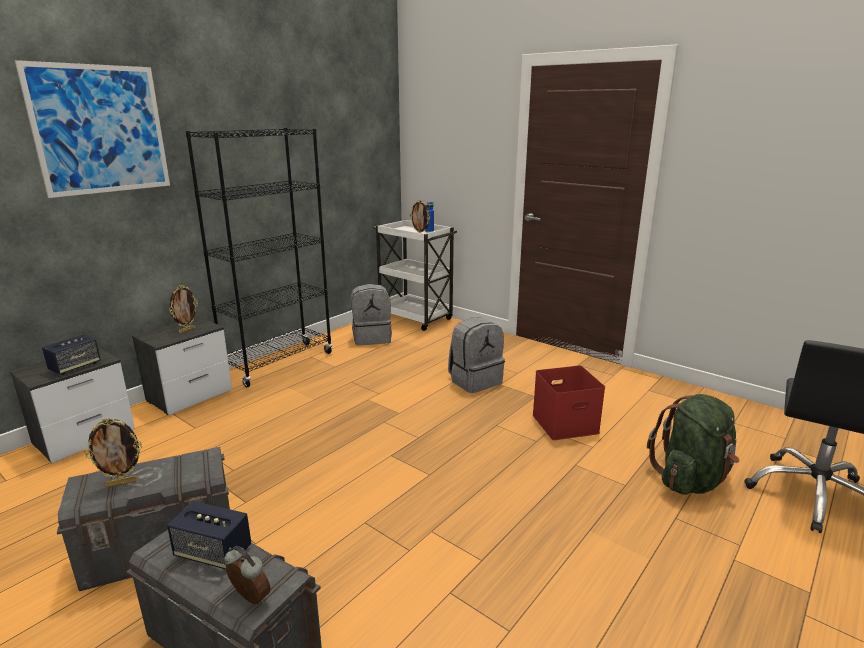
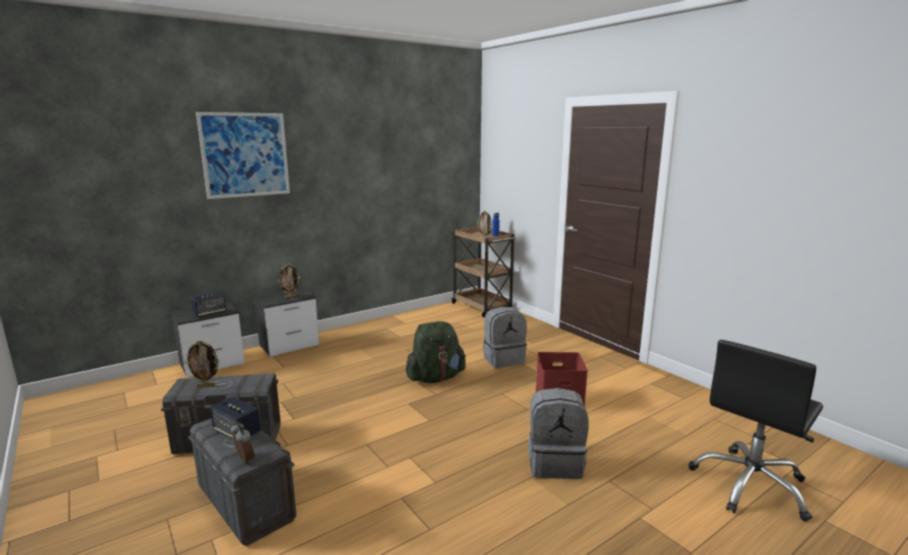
camera: 15 degrees right, 5 degrees down
black bookcase [185,128,332,387] -> none
grey backpack [351,284,392,346] -> grey backpack moved to [528,388,589,479]
white cart [373,220,457,331] -> brown cart [451,227,516,317]
green backpack [647,394,739,495] -> green backpack moved to [406,321,466,383]

